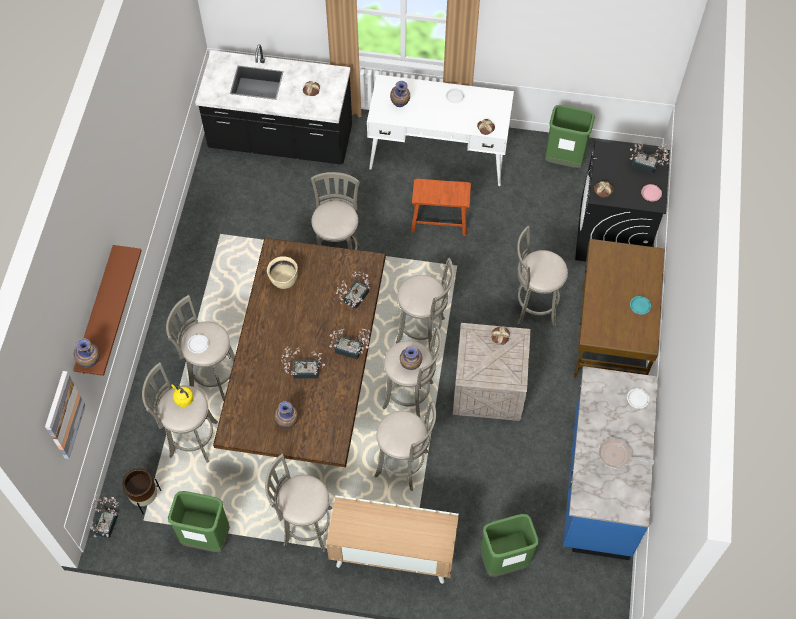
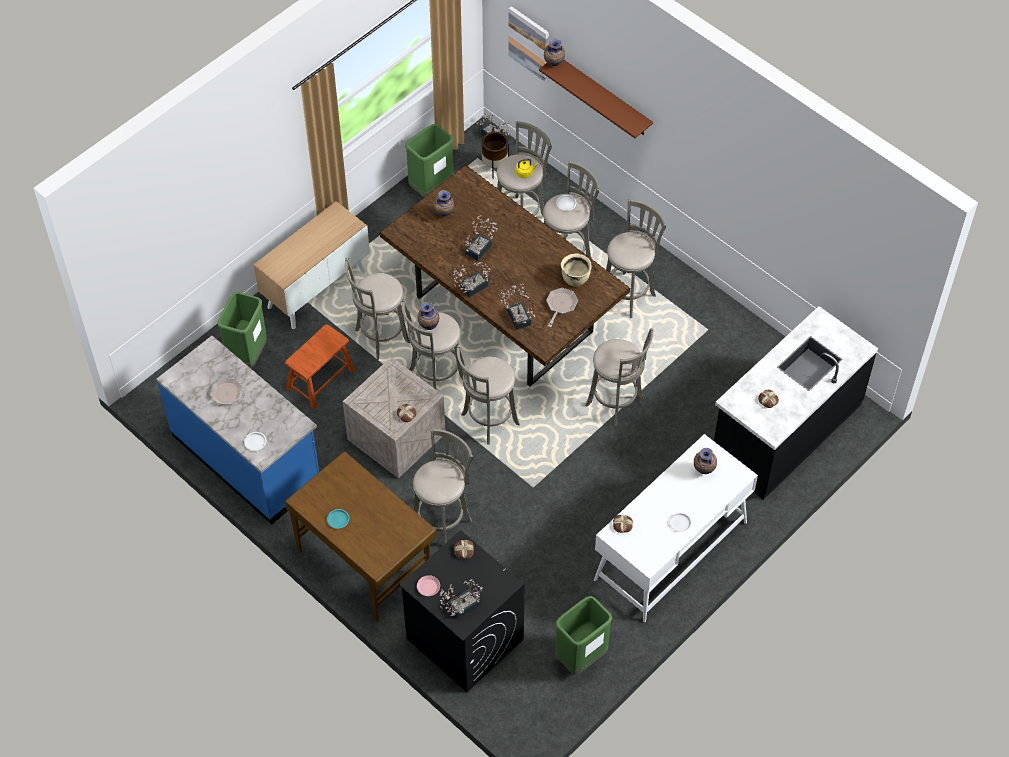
camera: 125 degrees right, 5 degrees down
grey stool [265,454,332,552] -> grey stool moved to [606,199,666,318]
brown stool [411,179,471,236] -> brown stool moved to [284,324,355,409]
none -> frying pan [546,288,578,327]

